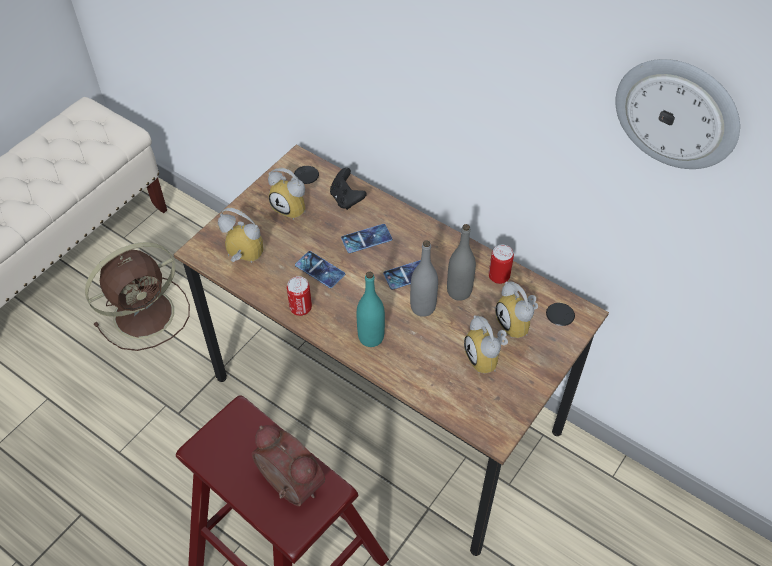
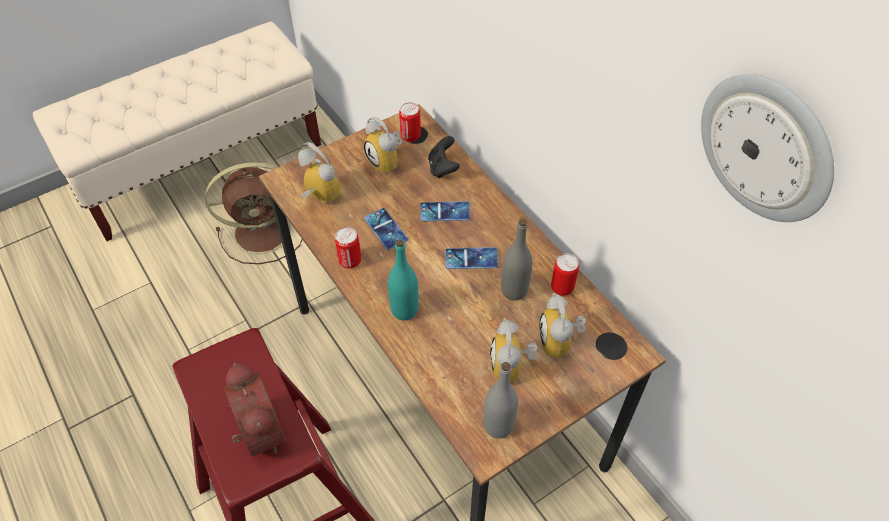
camera: 20 degrees right, 0 degrees up
grey bottle [410,240,438,317] -> grey bottle moved to [483,362,518,438]
none -> can [399,102,421,142]

